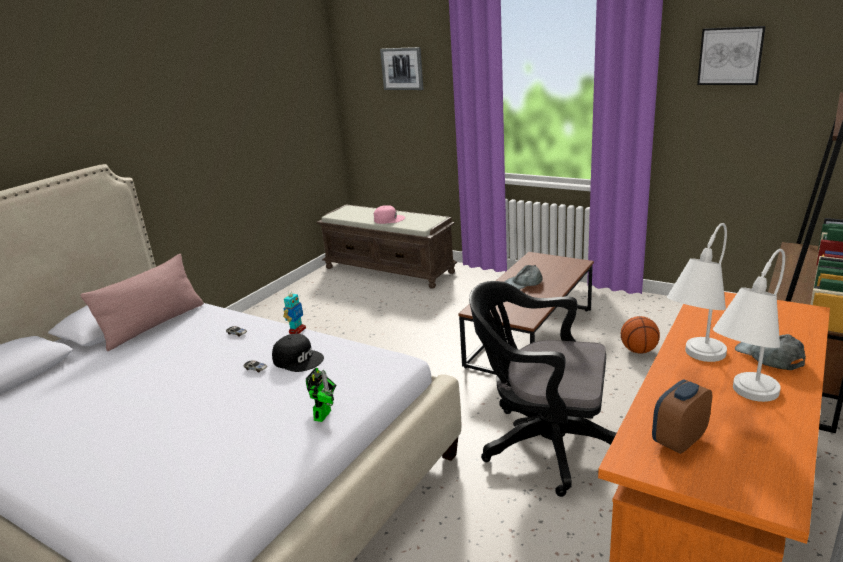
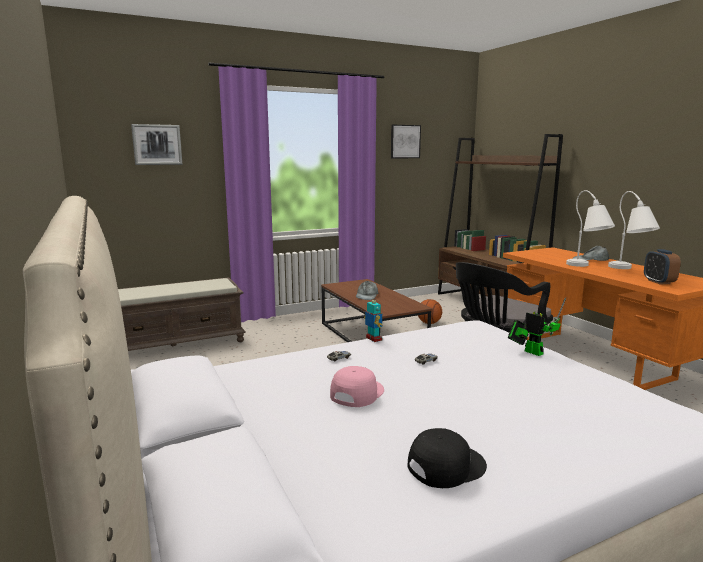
camera: 60 degrees left, 10 degrees down
pink pillow [80,254,204,351] -> none
black cap [272,333,324,372] -> black cap moved to [408,428,487,488]
pink cap [374,205,405,224] -> pink cap moved to [330,366,384,407]

